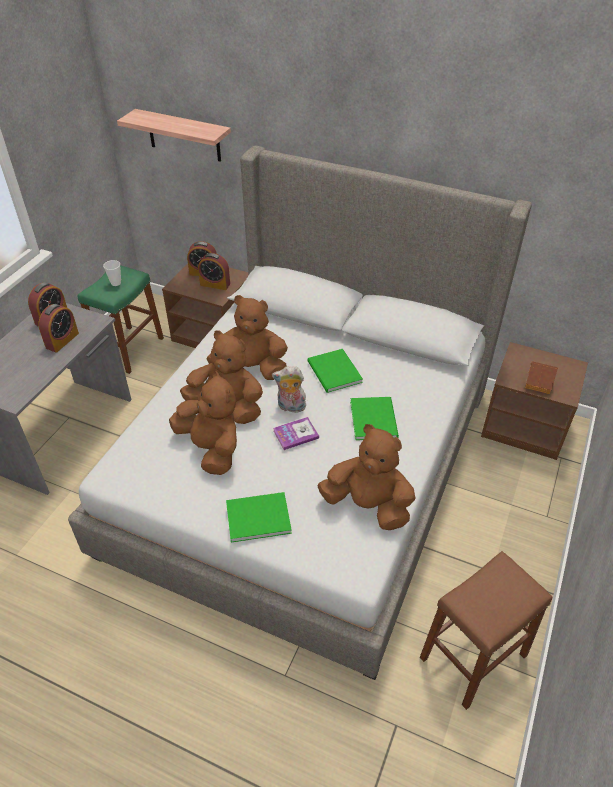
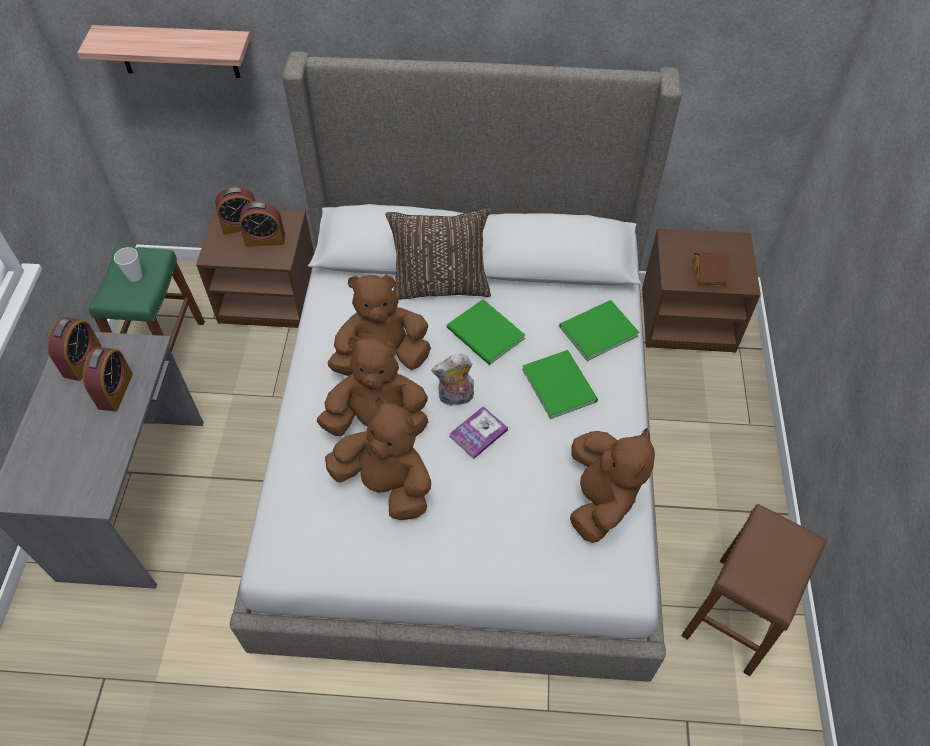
camera: 20 degrees left, 10 degrees up
green book [226,492,292,543] -> green book moved to [559,300,639,361]
brown plush toy [317,424,415,530] -> brown plush toy turned 90 degrees clockwise [570,428,655,543]
none -> brown pillow [386,208,491,300]

